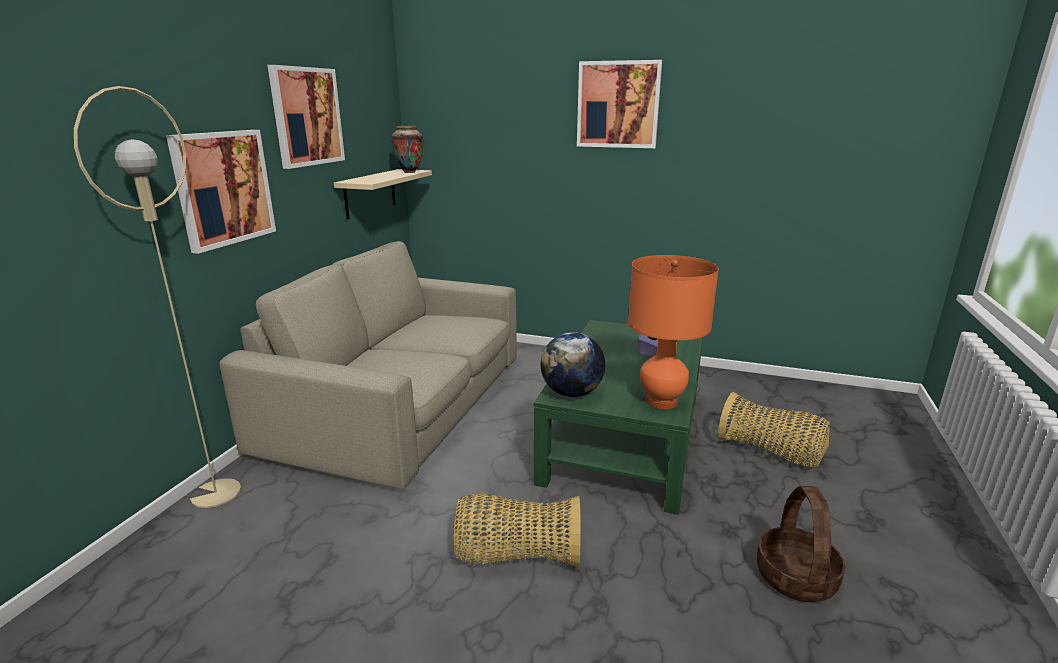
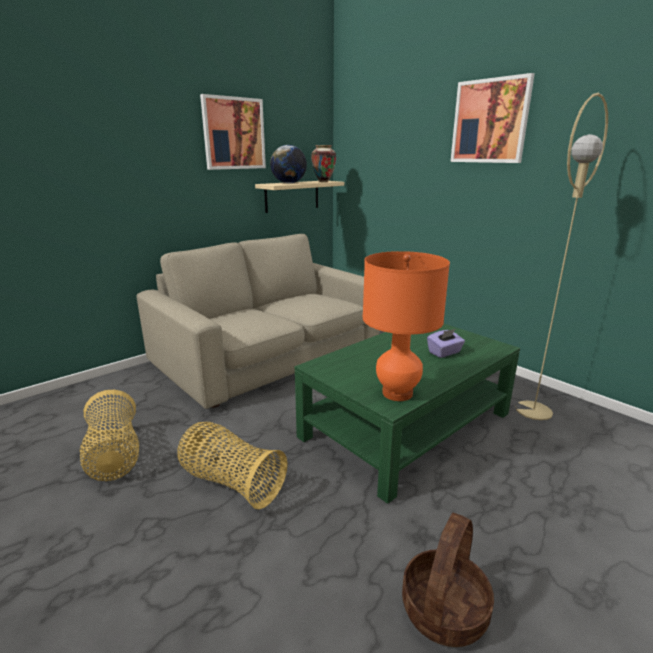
camera: 30 degrees right, 0 degrees up
beige floor lamp [74,86,241,508] -> beige floor lamp moved to [515,93,608,420]
picture [166,130,276,254] -> none
globe [541,332,605,397] -> globe moved to [270,145,307,183]
basket [718,392,830,467] -> basket moved to [80,390,139,481]

